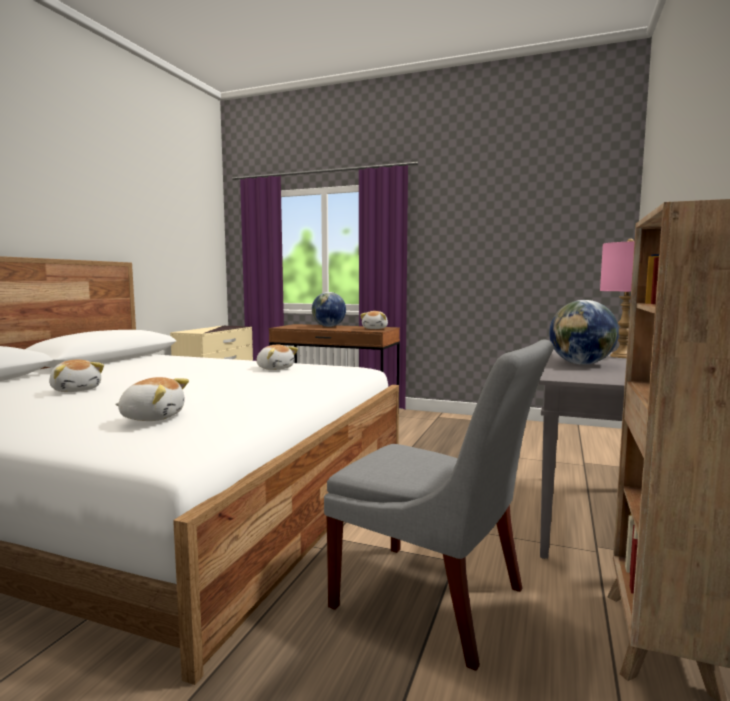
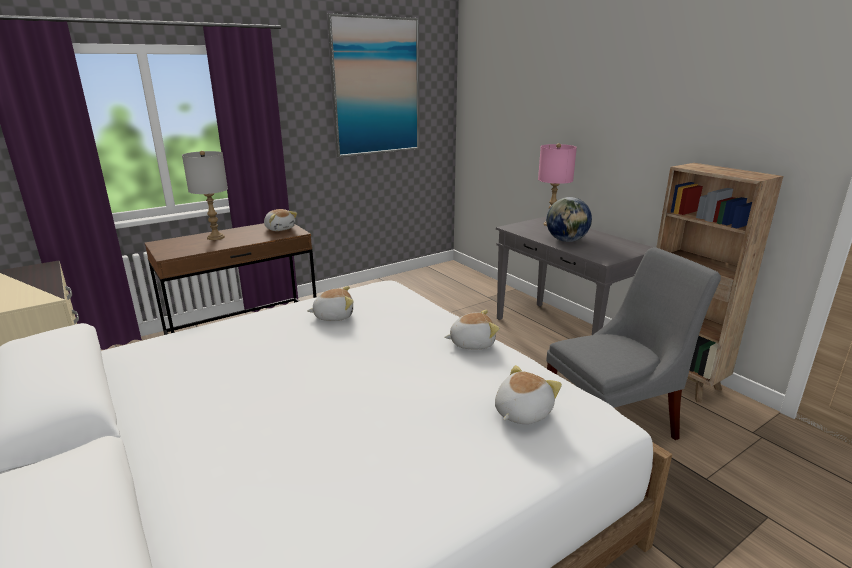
camera: 55 degrees left, 15 degrees up
plush toy [49,359,104,392] -> plush toy moved to [444,310,500,350]
globe [312,292,346,327] -> grey table lamp [182,151,228,240]
none -> picture [328,13,419,157]

